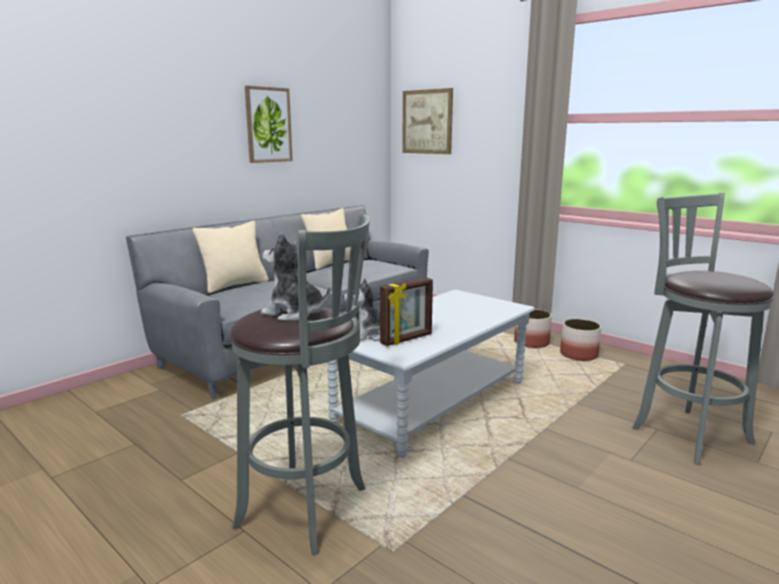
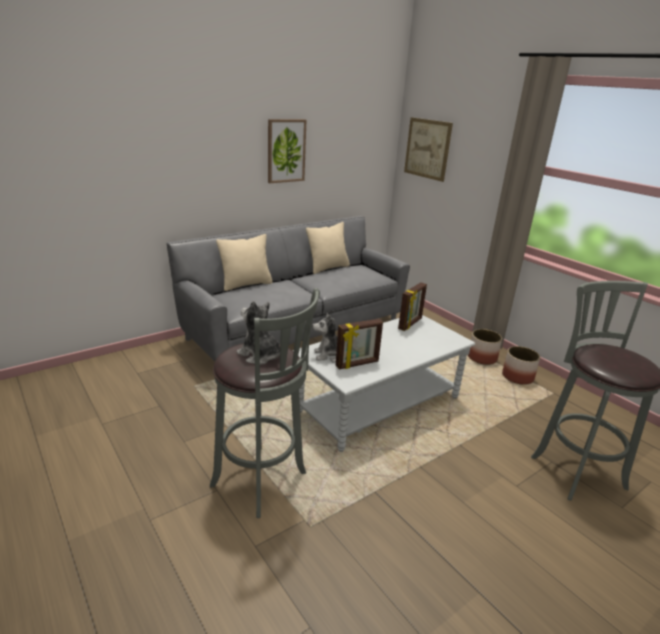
camera: 10 degrees right, 10 degrees up
none -> picture frame [398,282,427,331]

